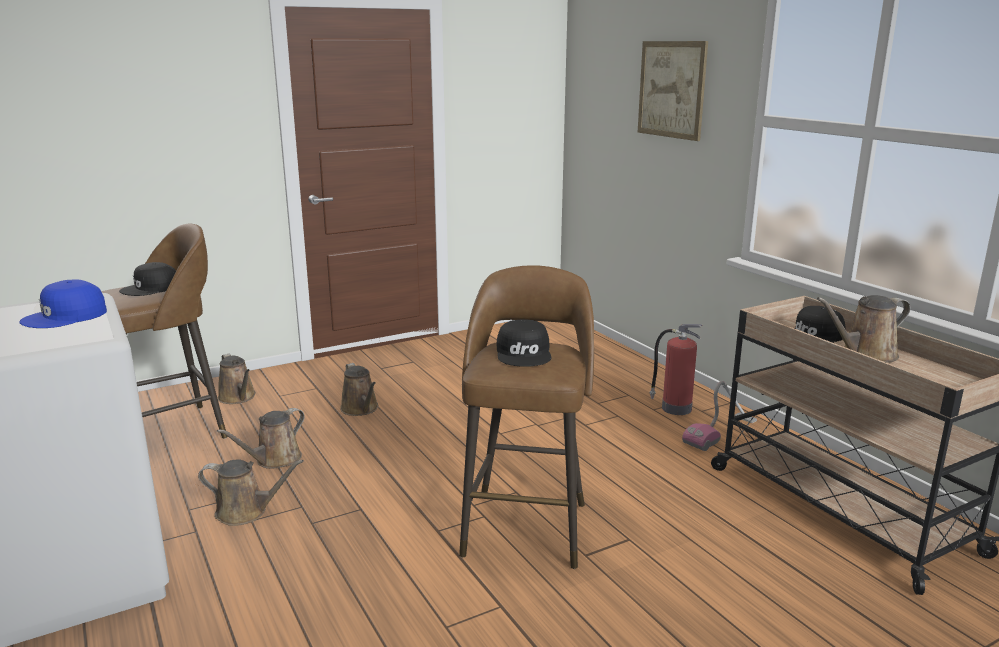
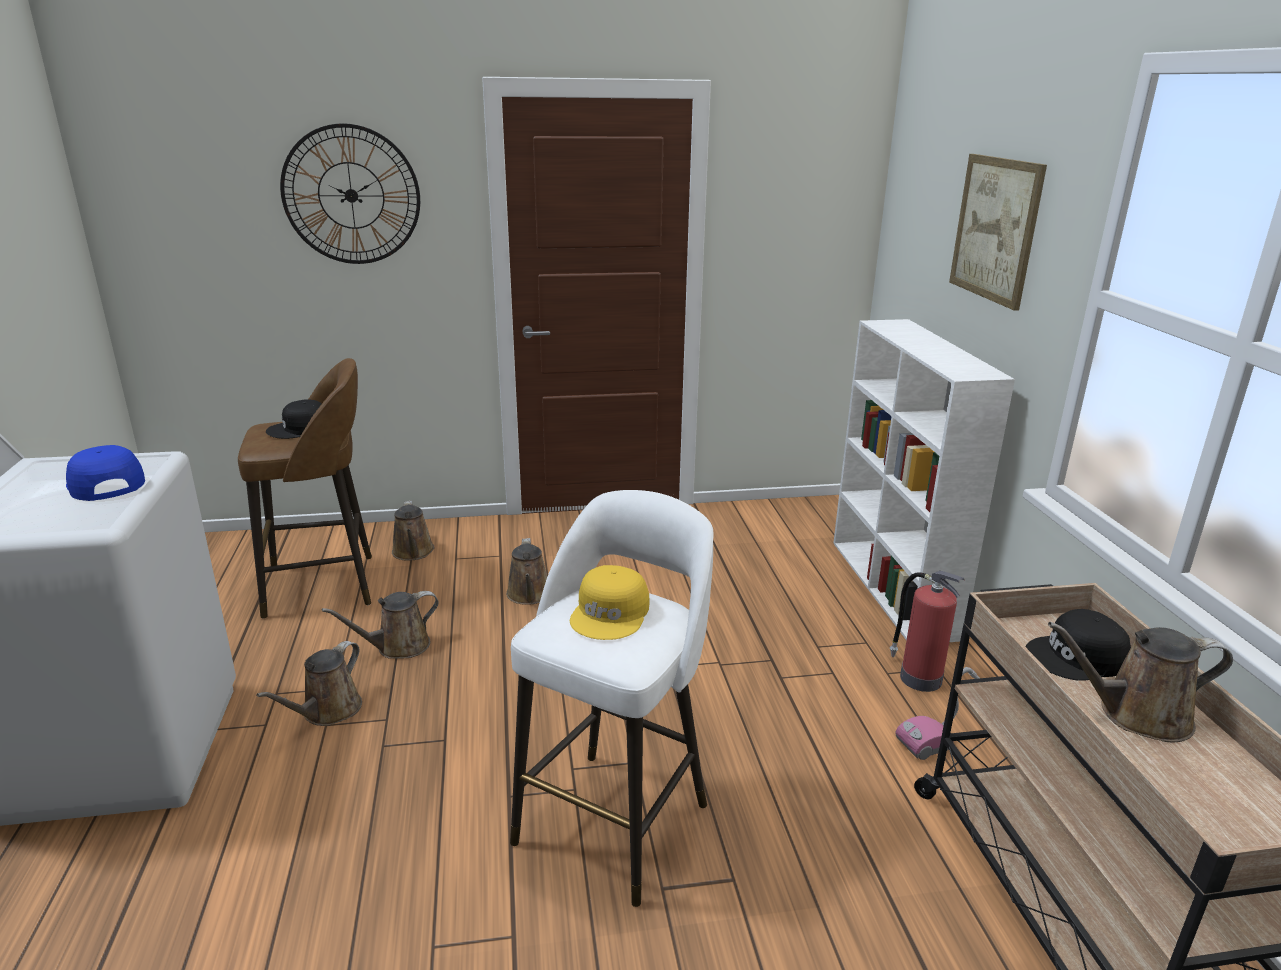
camera: 20 degrees right, 5 degrees up
blue cap [20,280,107,328] -> blue cap turned 75 degrees clockwise [66,445,145,501]
brown watering can [198,460,304,526] -> brown watering can turned 90 degrees clockwise [256,641,362,726]
brown stool [459,265,594,569] -> white stool [510,490,714,907]
black cap [497,319,551,367] -> yellow cap [570,565,649,640]
none -> wall clock [280,123,420,264]
none -> white bookcase [833,319,1015,642]

